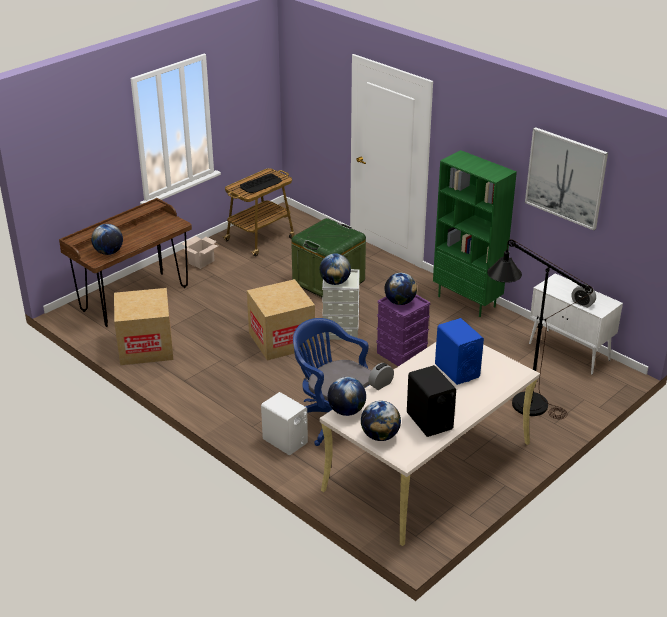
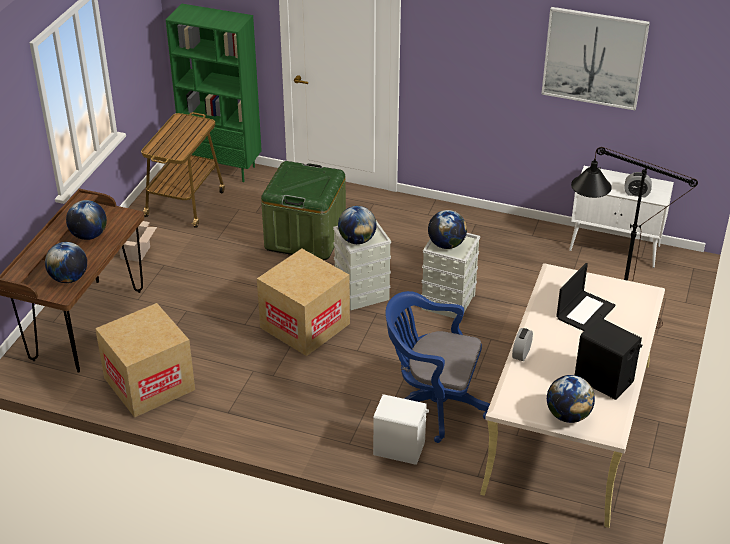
camera: 25 degrees left, 5 degrees up
keyboard [240,173,282,193] -> none
globe [328,377,366,416] -> globe moved to [66,200,107,240]
purple storage box [376,294,431,366] -> grey storage box [421,233,480,318]
green bookcase [433,150,517,317] -> green bookcase moved to [166,4,262,182]
blue speaker [435,318,484,385] -> laptop [556,263,615,331]

